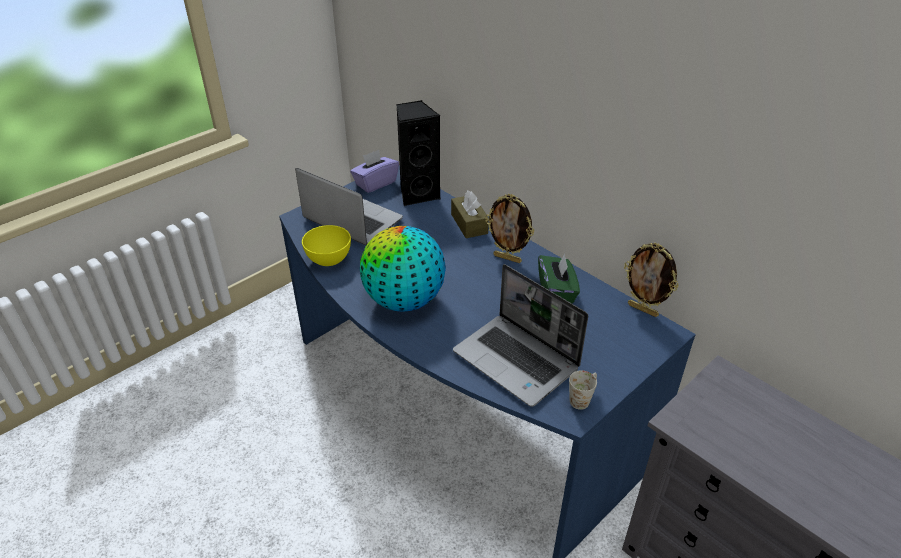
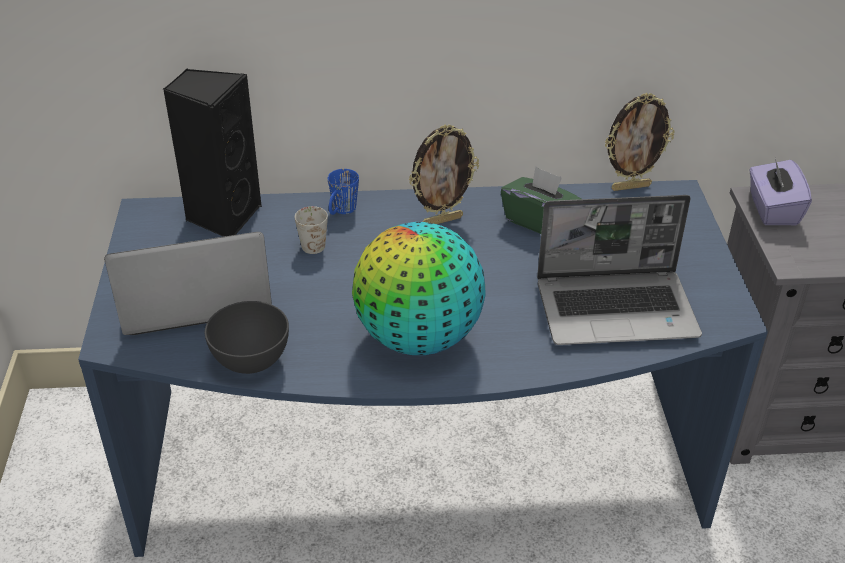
camera: 50 degrees left, 0 degrees up
yellow bowl [302,225,351,266] -> grey bowl [205,301,289,374]
purple tissue box [350,150,399,193] -> purple tissue box moved to [749,159,812,225]
brown tissue box [451,190,489,238] -> blue mug [328,169,359,215]
white mug [569,370,597,410] -> white mug moved to [295,206,328,254]

